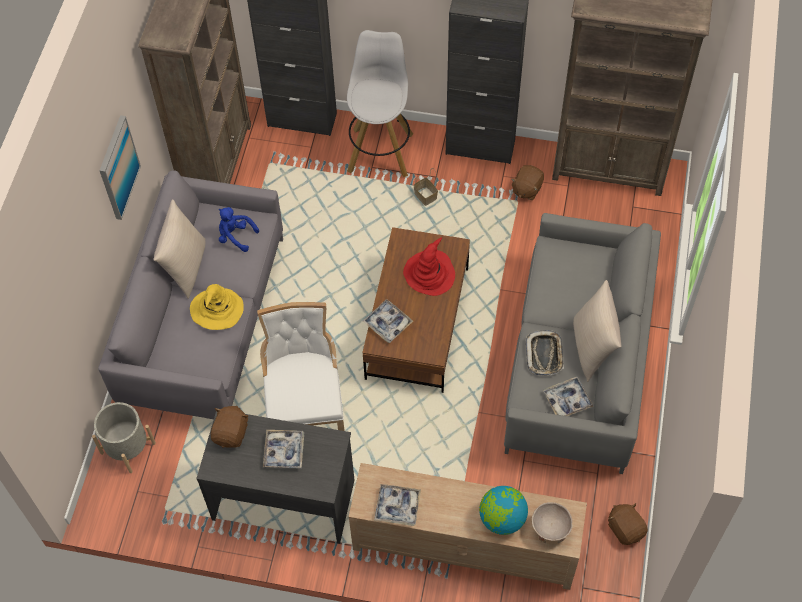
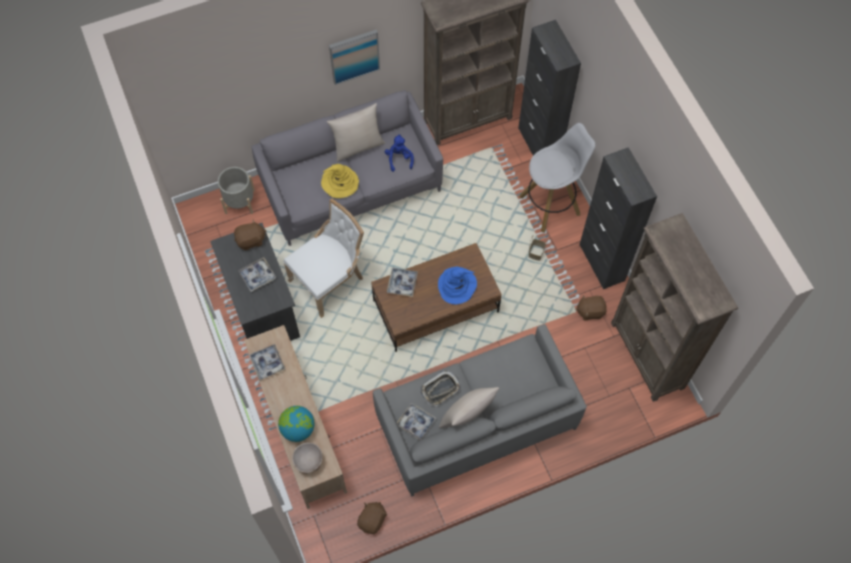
camera: 55 degrees right, 5 degrees up
red hat [403,237,455,296] -> blue hat [438,267,477,304]

